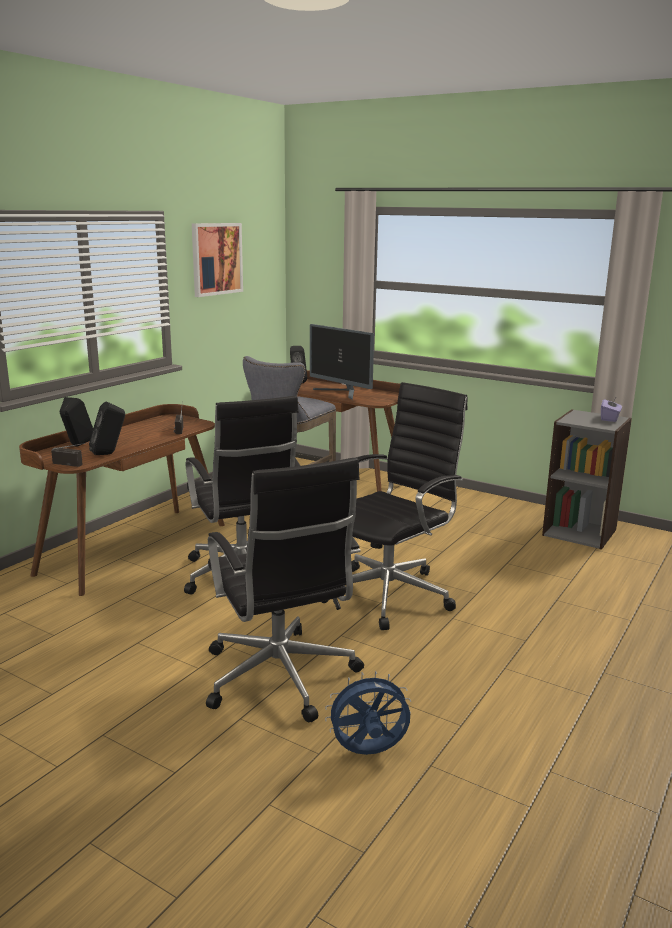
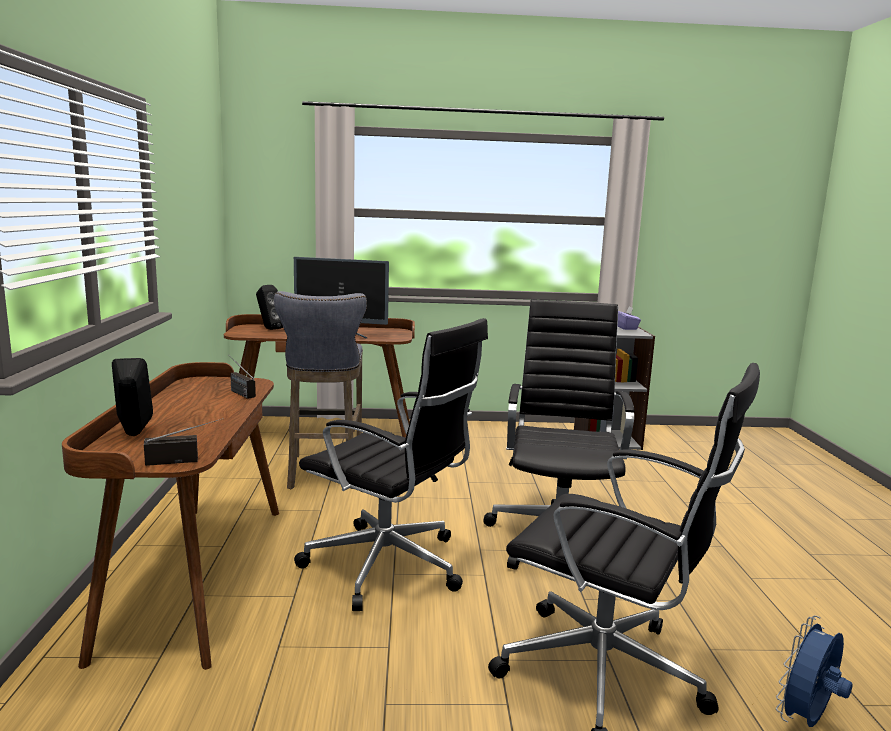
camera: 35 degrees left, 5 degrees down
black speaker [89,402,125,455] -> none
picture [192,223,243,297] -> none

